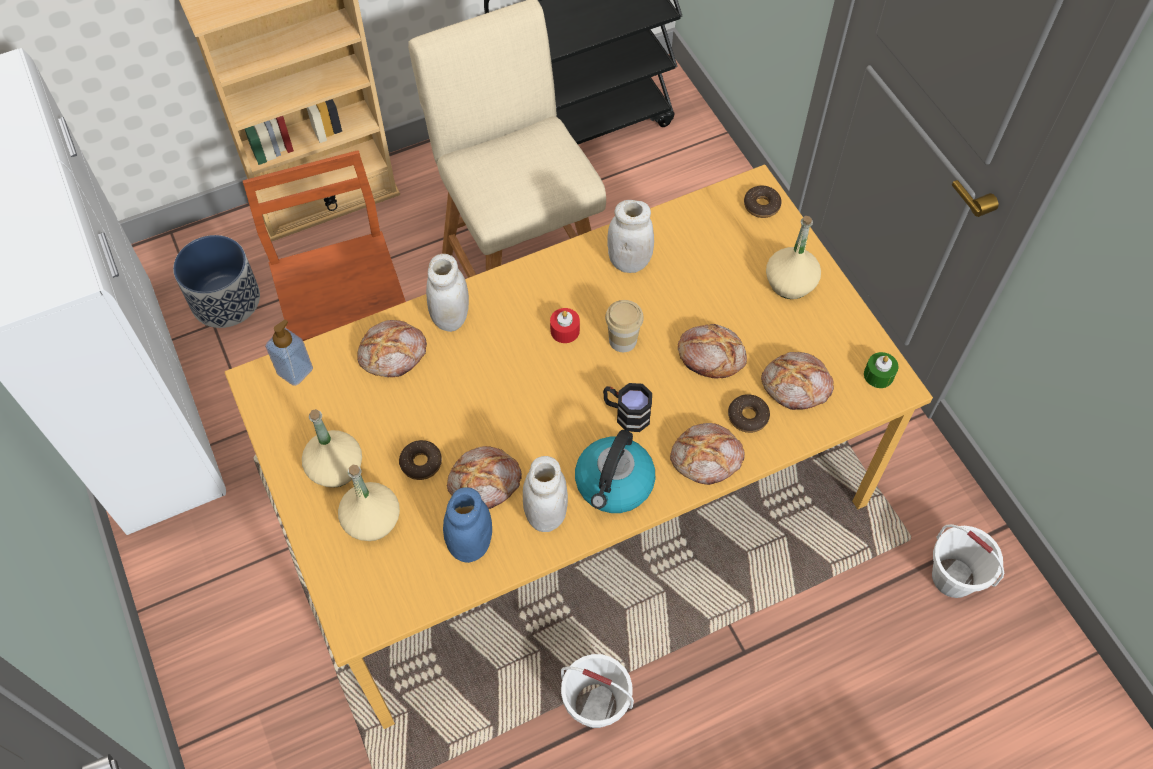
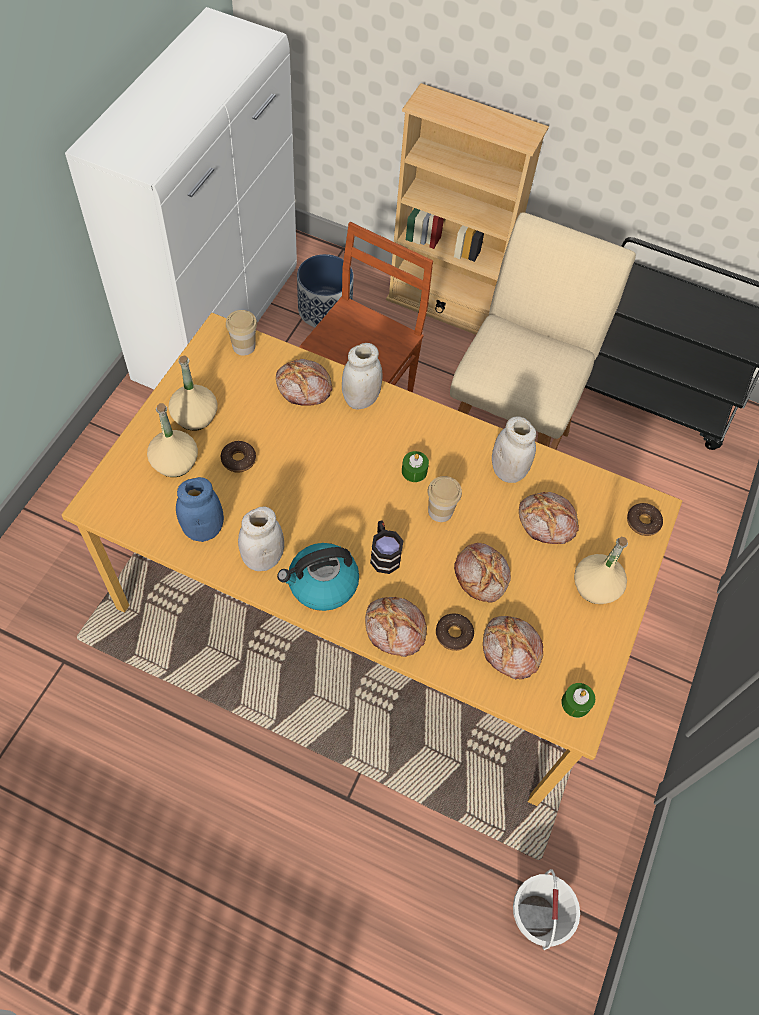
camera: 45 degrees right, 0 degrees up
soap dispenser [265,320,313,386] -> cup [226,310,257,356]
bread [447,446,522,509] -> bread moved to [519,492,579,544]
red candle [550,308,580,343] -> green candle [402,451,429,482]
white bucket [561,654,634,728] -> none

